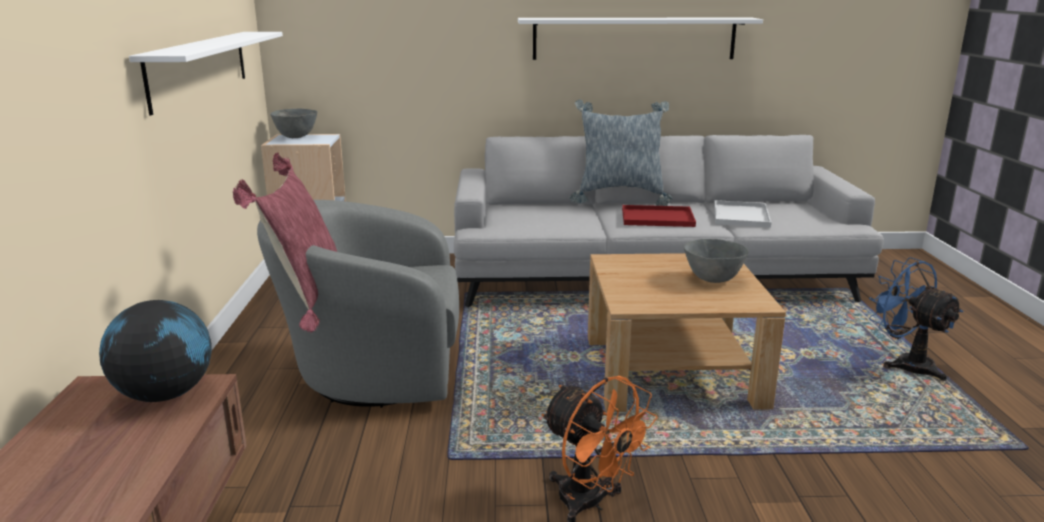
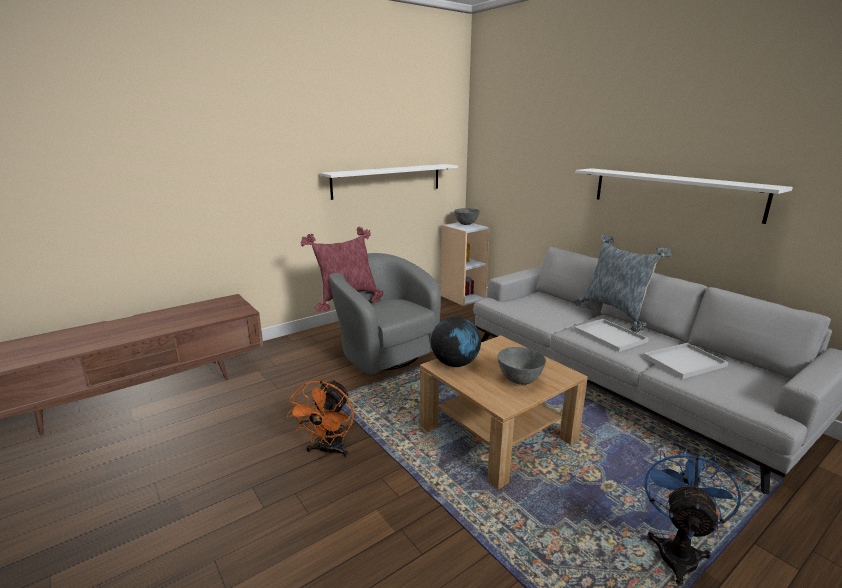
camera: 55 degrees right, 0 degrees up
globe [99,300,212,402] -> globe moved to [431,316,481,367]
red tray [622,205,696,227] -> white tray [574,319,649,352]

